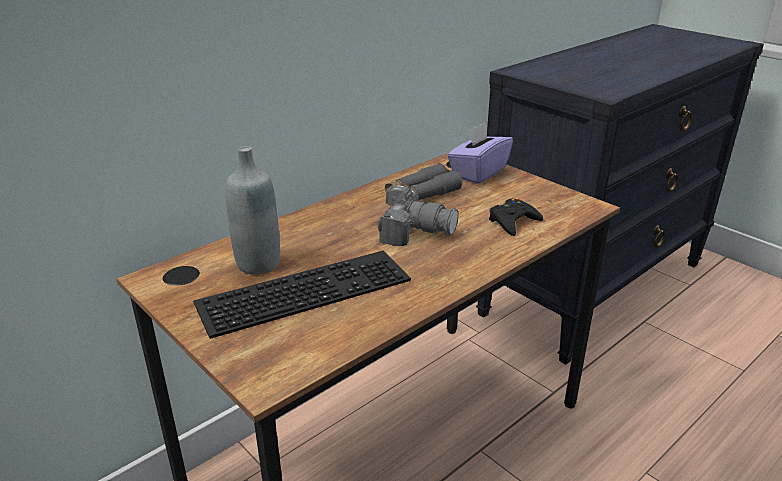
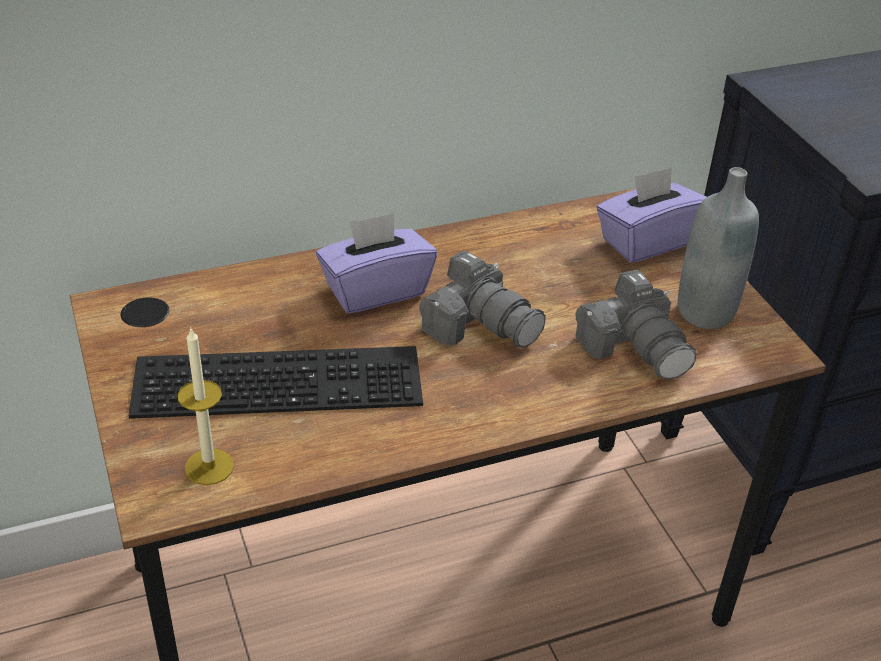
camera: 20 degrees right, 10 degrees up
grey bottle [226,146,280,275] -> grey bottle moved to [678,167,759,329]
grey binoculars [385,163,462,200] -> none
black game controller [489,199,543,236] -> camera [575,270,696,380]
none -> candle [178,327,234,485]
none -> purple tissue box [316,213,437,313]

